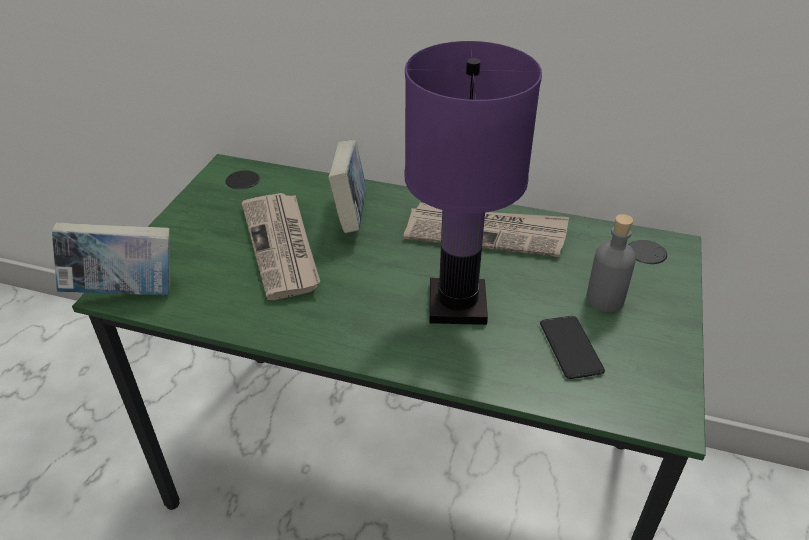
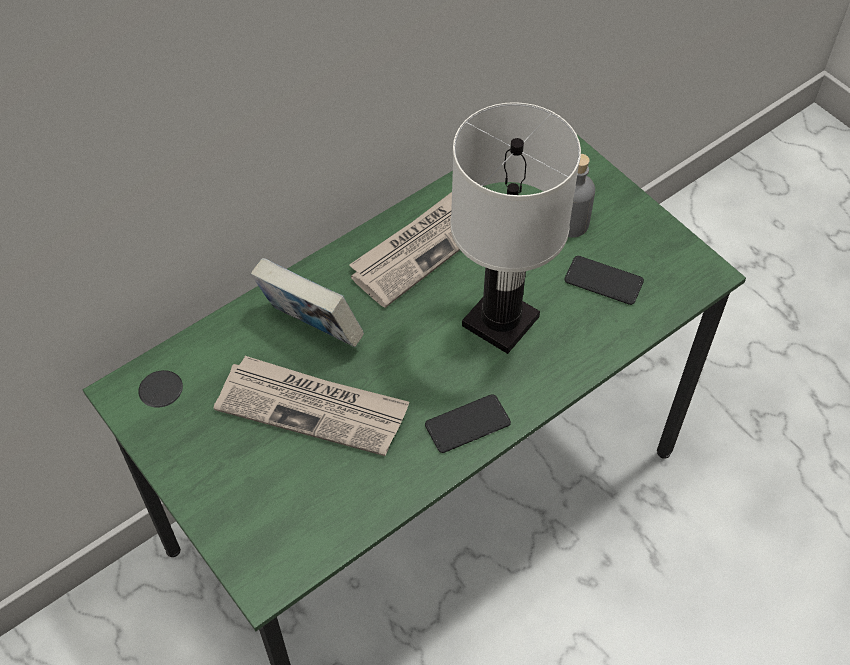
camera: 55 degrees left, 15 degrees up
book [52,222,170,295] -> none
purple table lamp [404,41,542,325] -> white table lamp [450,102,581,354]
none -> phone [425,394,511,453]

